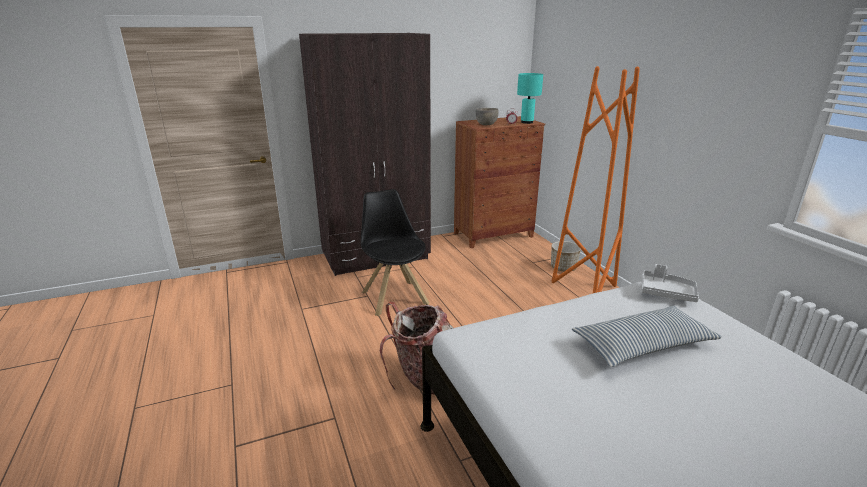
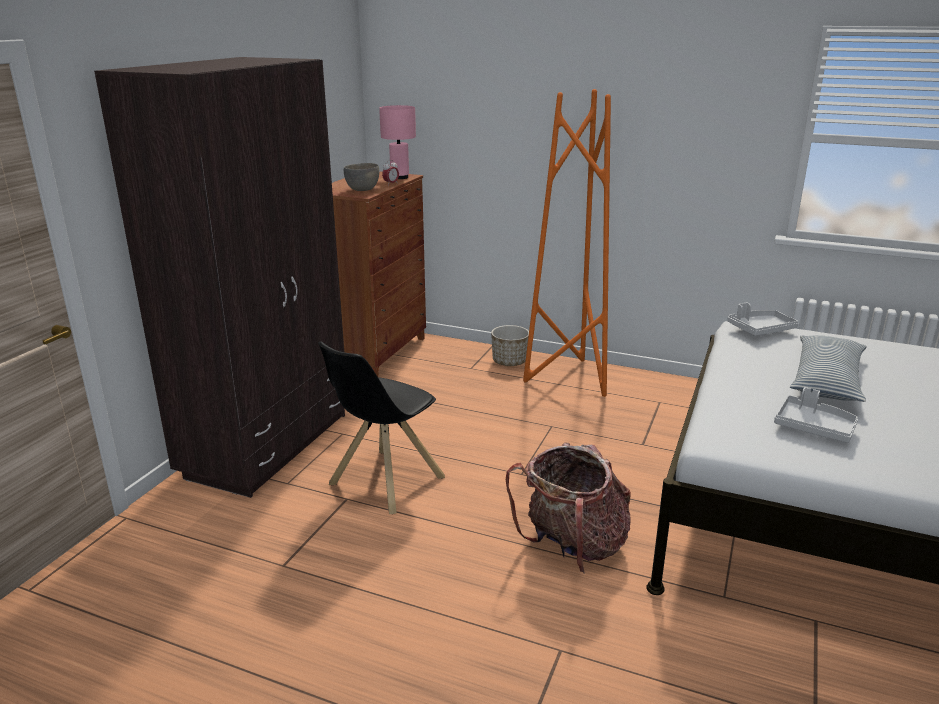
camera: 45 degrees left, 0 degrees up
black chair [361,189,429,316] -> black chair turned 75 degrees counterclockwise [318,342,445,514]
turquoise table lamp [517,73,543,124] -> pink table lamp [379,105,416,179]
none -> grey tray [774,387,858,443]

